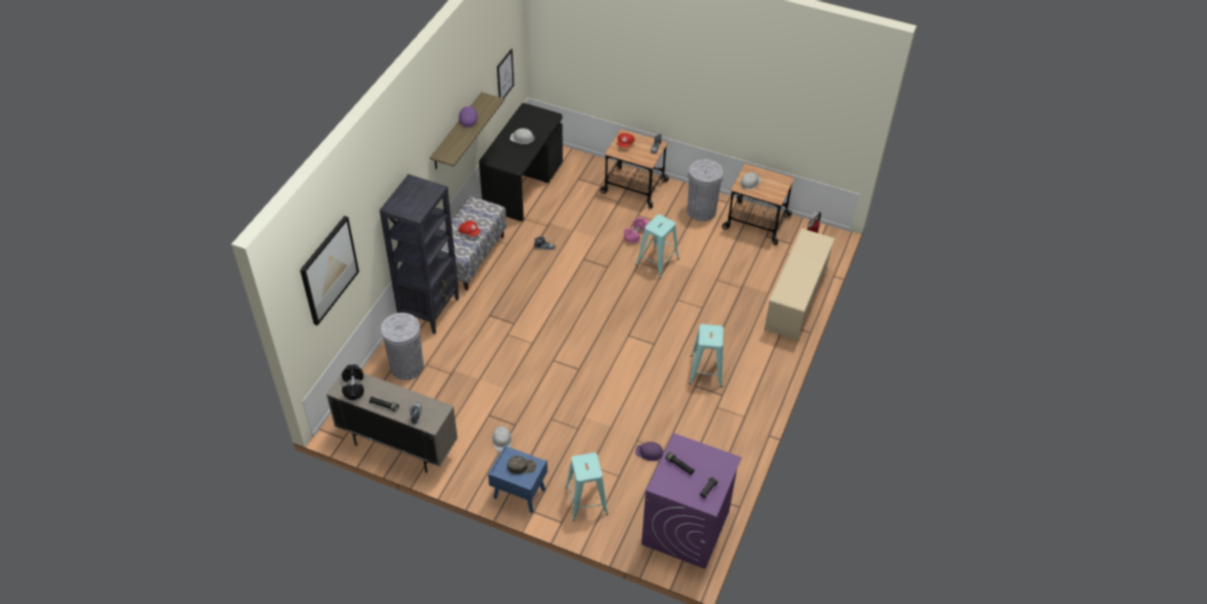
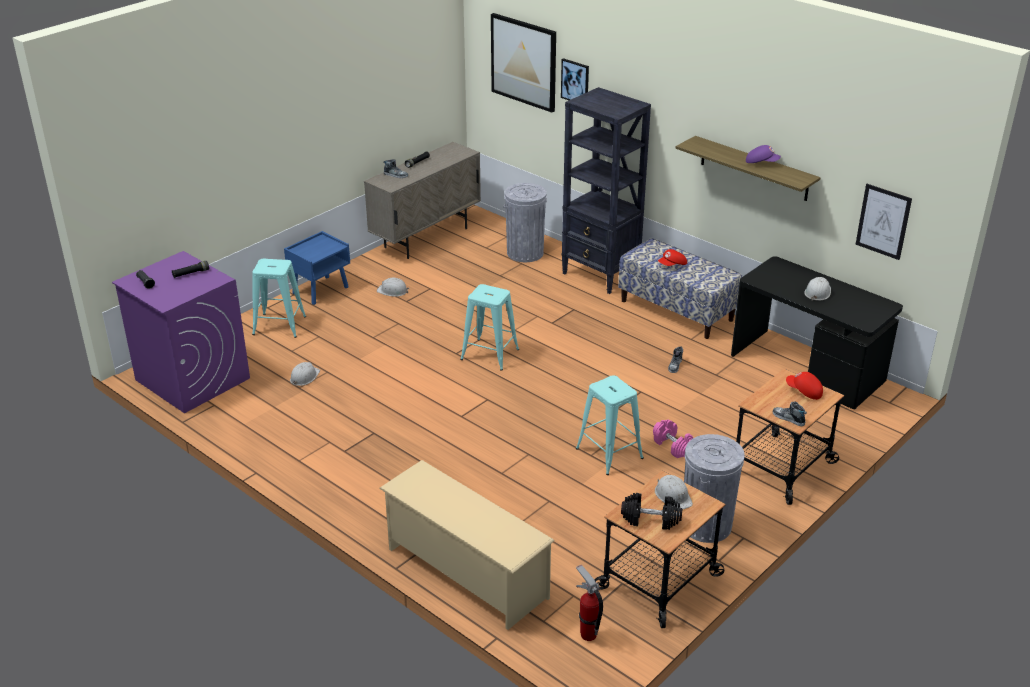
camera: 110 degrees right, 15 degrees down
black dumbbell [342,364,364,400] -> black dumbbell moved to [621,493,682,530]
green cap [507,456,536,474] -> none
purple hard hat [635,442,664,461] -> white hard hat [290,362,320,386]
turquoise stool [689,324,724,387] -> turquoise stool moved to [460,284,519,371]
none -> picture [561,58,589,100]

